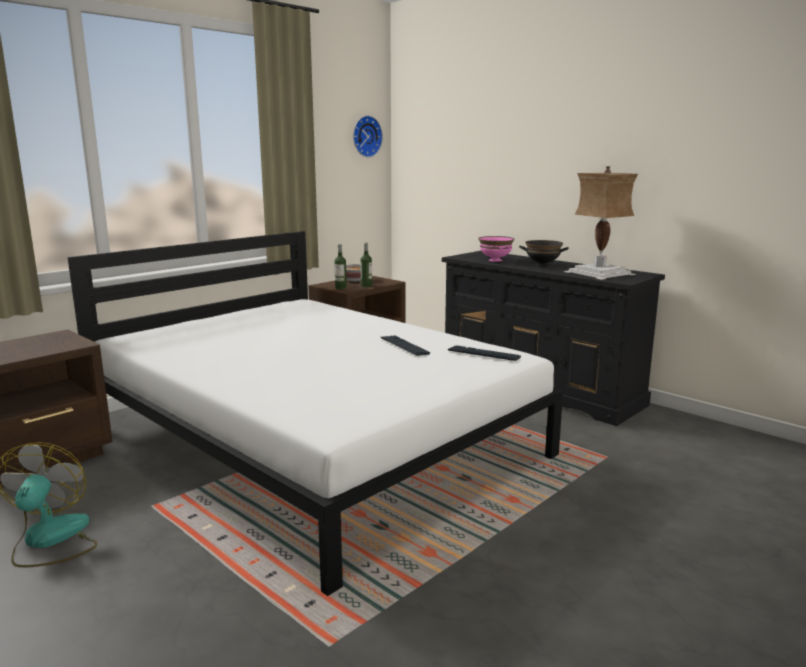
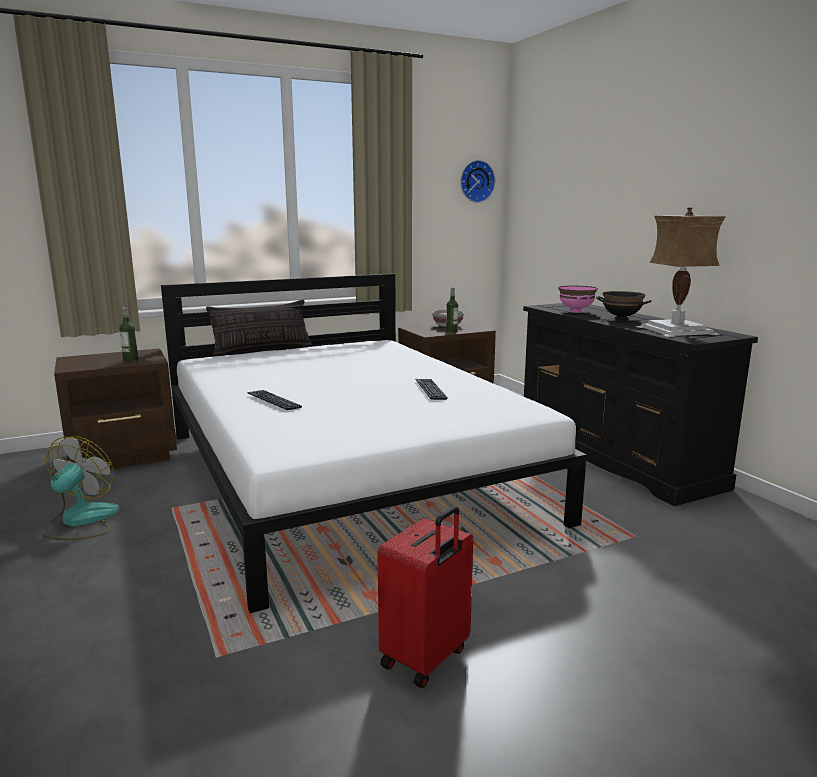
camera: 20 degrees right, 0 degrees up
bottle [334,244,347,289] -> bottle moved to [119,307,138,362]
keyboard [448,345,521,361] -> keyboard moved to [247,390,302,410]
none -> pillow [206,299,312,357]
none -> red suitcase [377,506,473,688]

